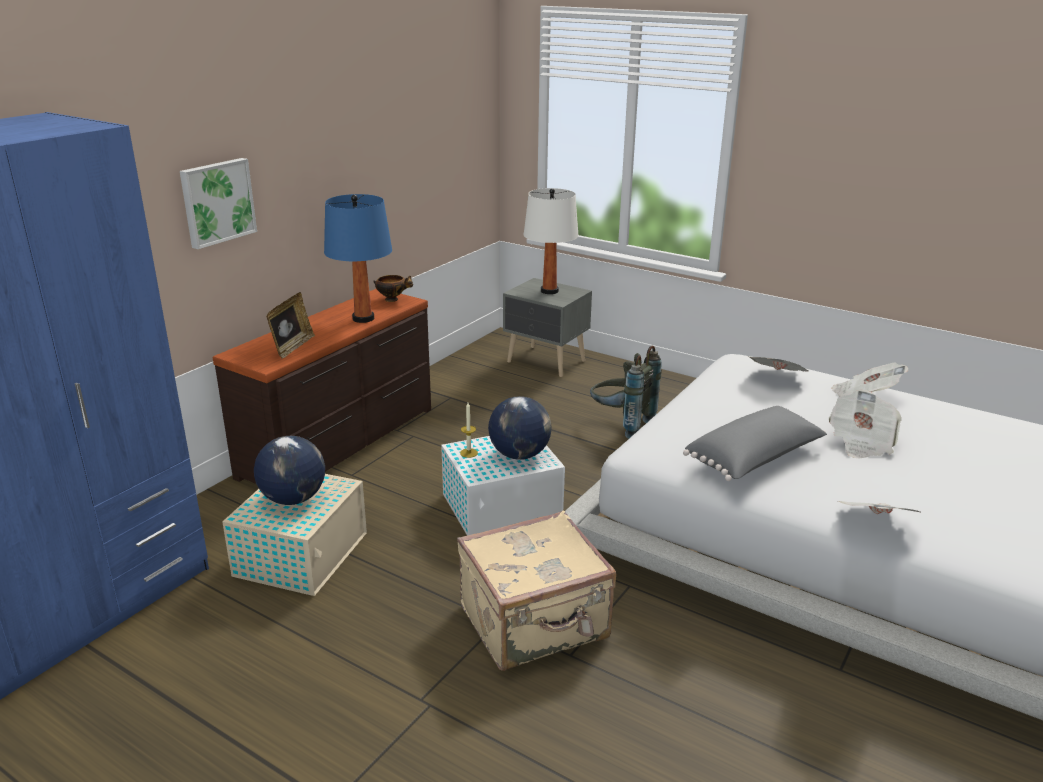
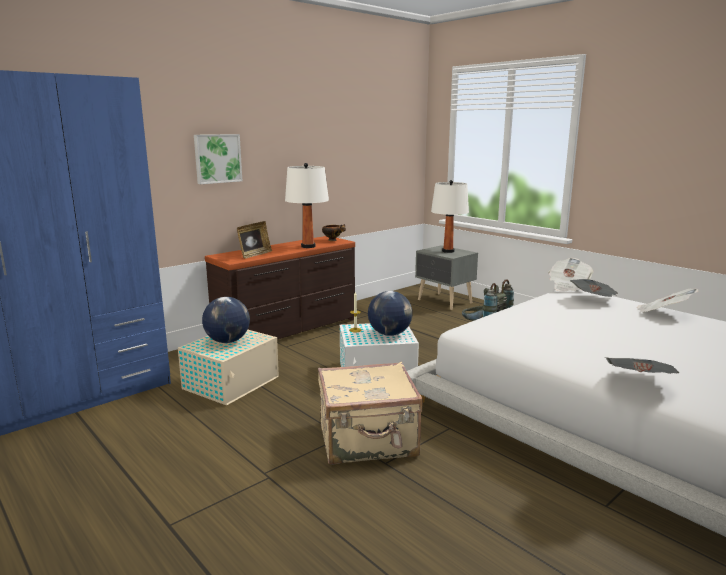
camera: 15 degrees right, 10 degrees down
blue table lamp [324,194,392,323] -> white table lamp [285,163,329,248]
grey pillow [683,406,827,481] -> none
newspaper [829,390,902,458] -> newspaper moved to [548,258,594,292]

